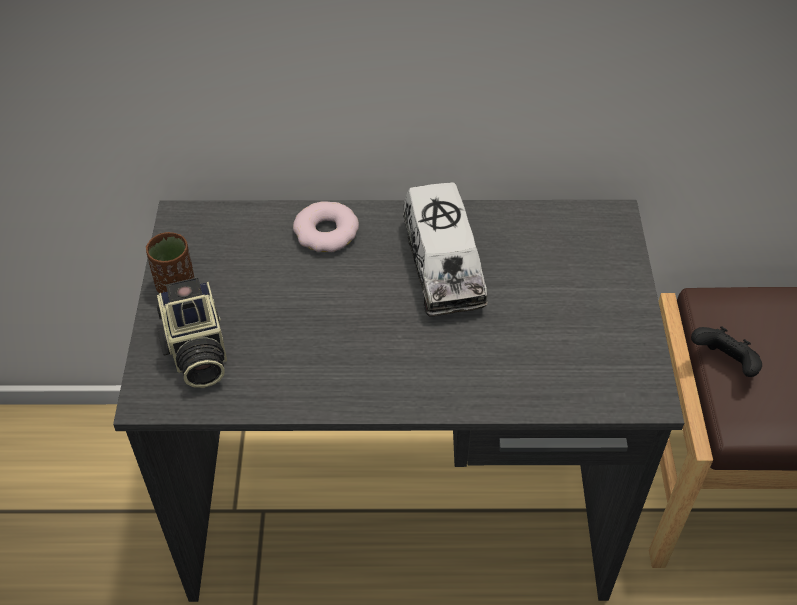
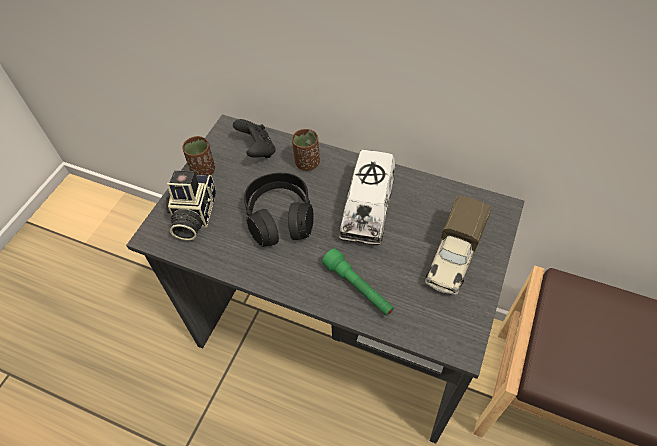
camera: 25 degrees right, 5 degrees up
donut [293,201,359,252] -> brown cup [292,129,320,171]
black game controller [691,326,762,377] -> black game controller moved to [233,119,276,158]
none -> black headphones [244,173,314,247]
none -> green flashlight [322,248,394,316]
none -> toy truck [425,196,491,295]

